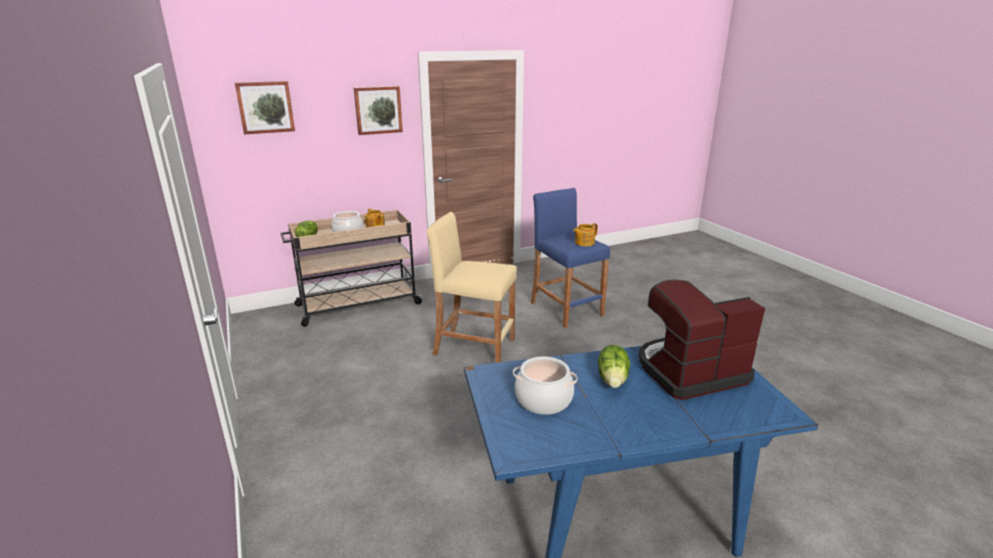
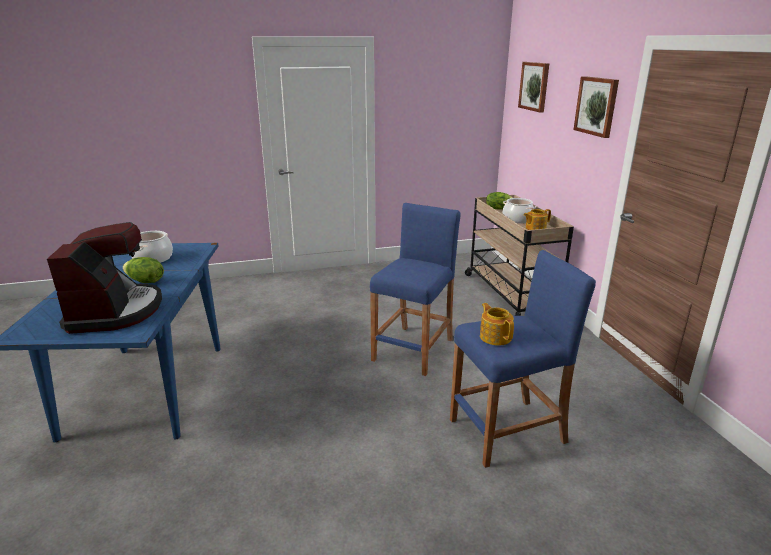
camera: 100 degrees right, 0 degrees up
beige stool [427,212,517,363] -> blue stool [370,203,461,376]

